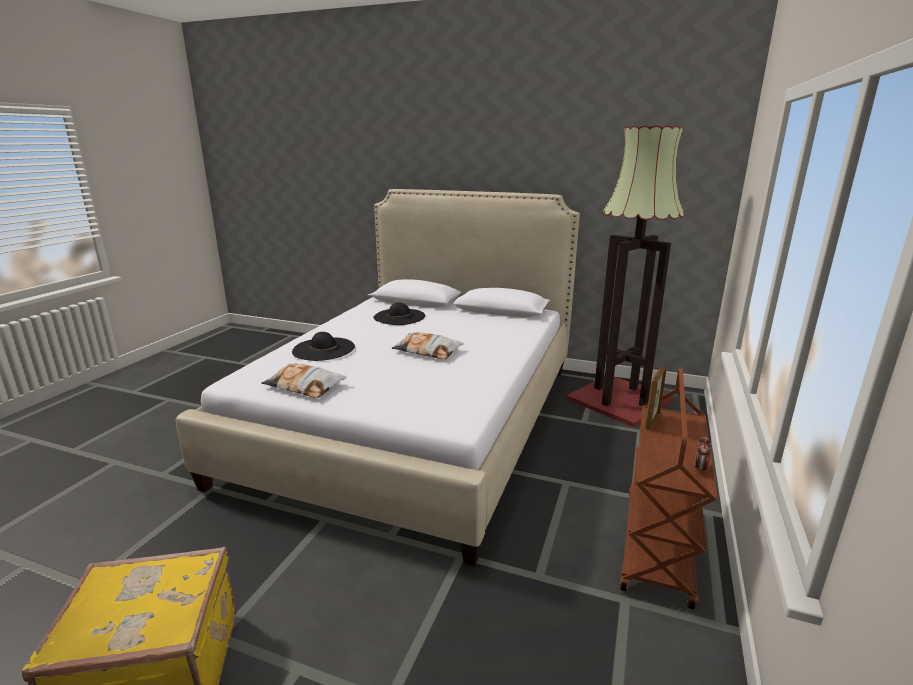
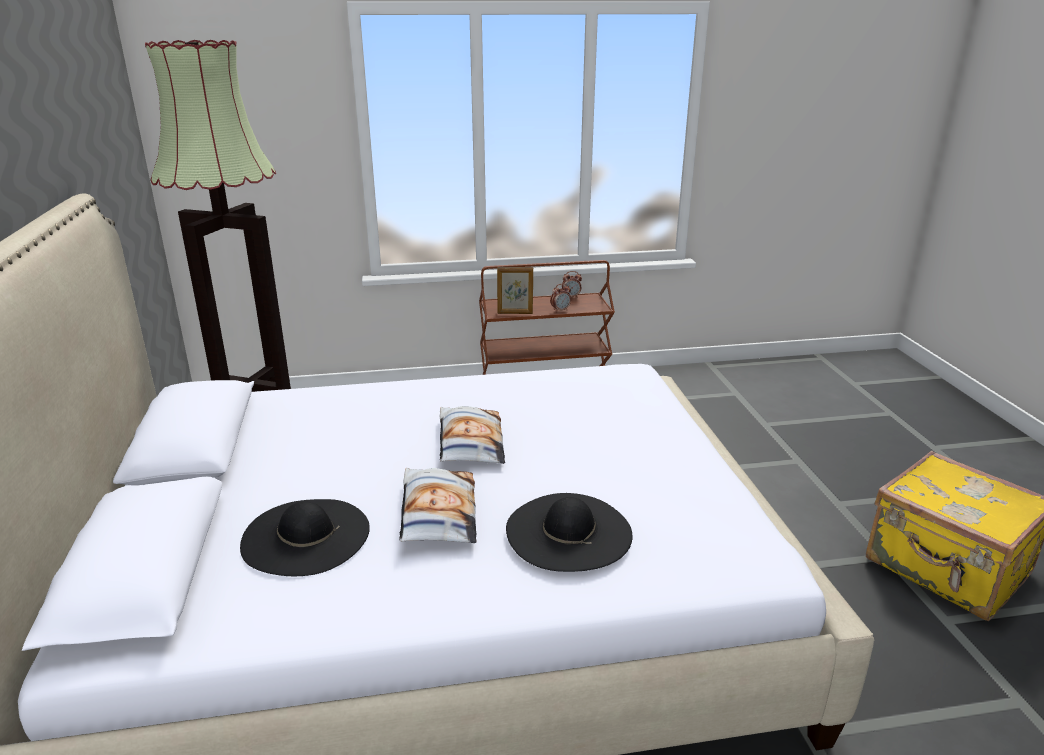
camera: 120 degrees left, 5 degrees up
pillow [261,364,346,398] -> pillow moved to [399,468,477,543]
none -> alarm clock [550,283,571,312]

